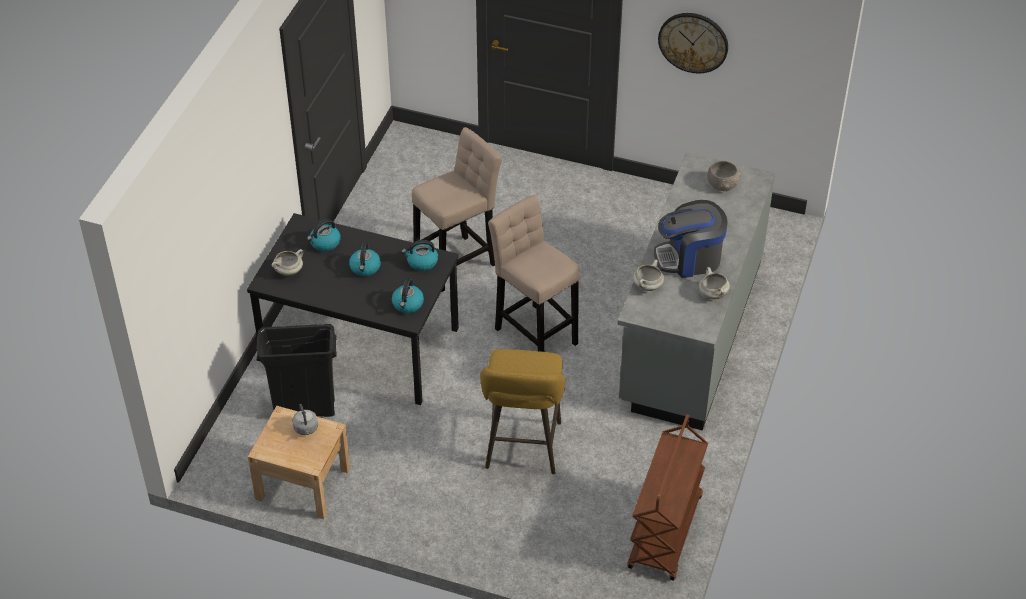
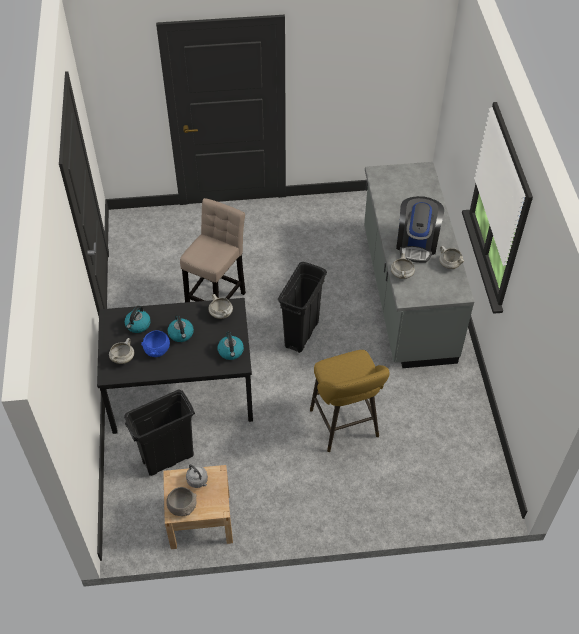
camera: 25 degrees left, 5 degrees up
kettle [402,240,438,271] -> white cooking pot [209,294,233,319]
beige stool [488,195,580,352] -> black trash can [278,262,327,353]
brown cart [628,414,708,581] -> none
coffee machine [654,200,728,278] -> coffee machine turned 45 degrees counterclockwise [396,196,444,263]
wall clock [658,13,728,74] -> none
grey bowl [707,161,741,191] -> grey bowl moved to [166,487,197,516]
none -> blue bowl [141,330,170,357]

